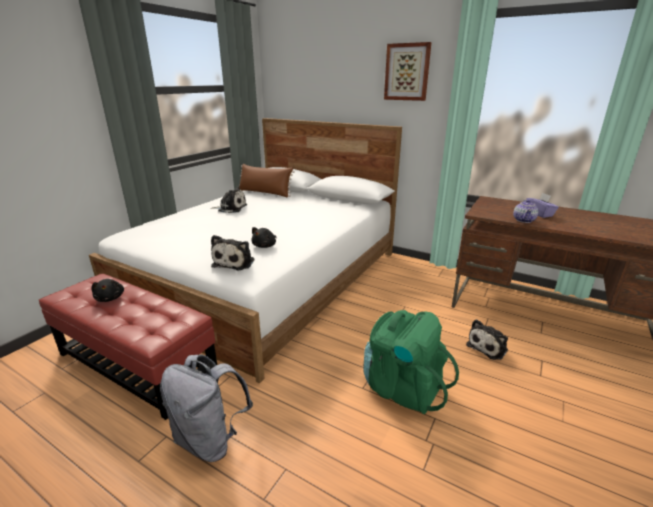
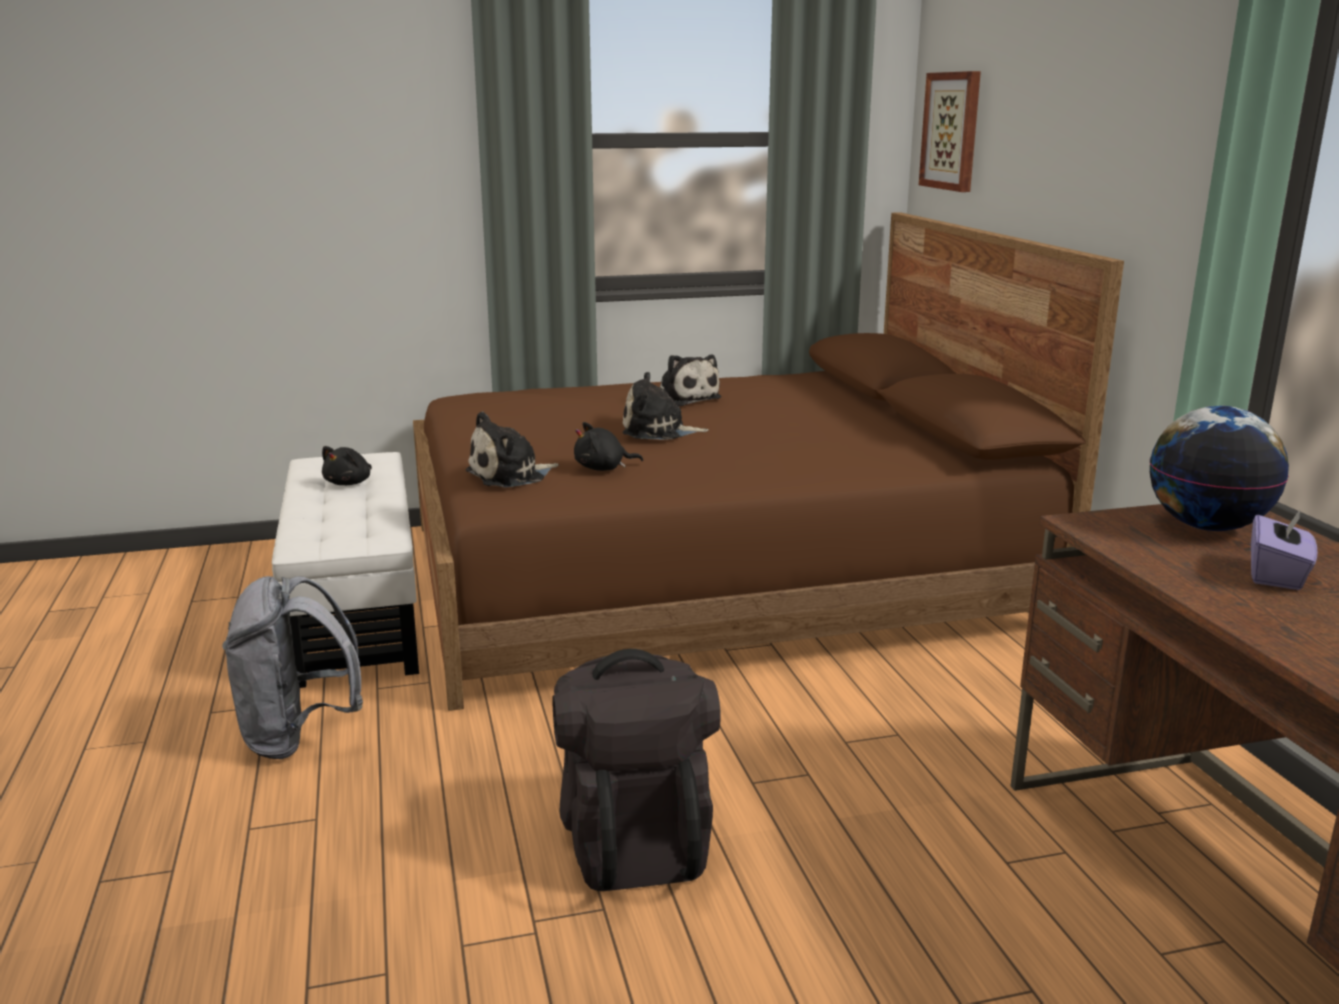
camera: 45 degrees right, 5 degrees down
red ottoman [38,274,217,420] -> white ottoman [272,452,419,688]
white bed [89,118,402,383] -> brown bed [413,212,1124,711]
brown pillow [239,164,295,197] -> none
green backpack [363,310,459,414] -> black backpack [552,649,721,891]
picture [384,42,431,101] -> picture moved to [919,71,981,192]
plush toy [466,319,508,360] -> plush toy moved to [622,372,709,440]
teapot [513,200,538,223] -> none
none -> globe [1150,406,1289,531]

